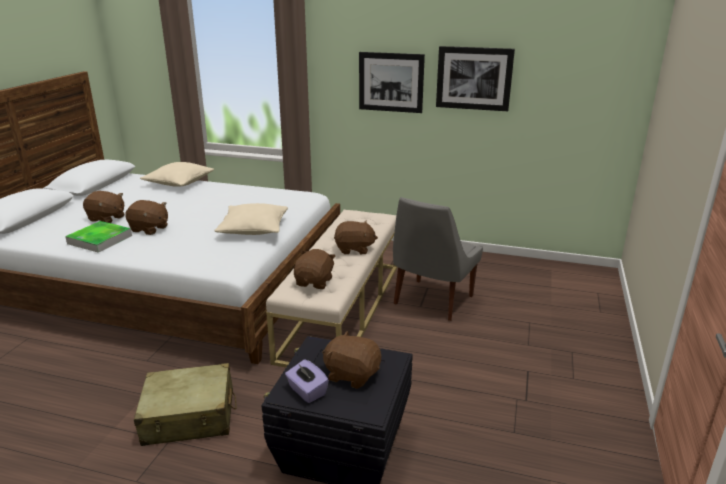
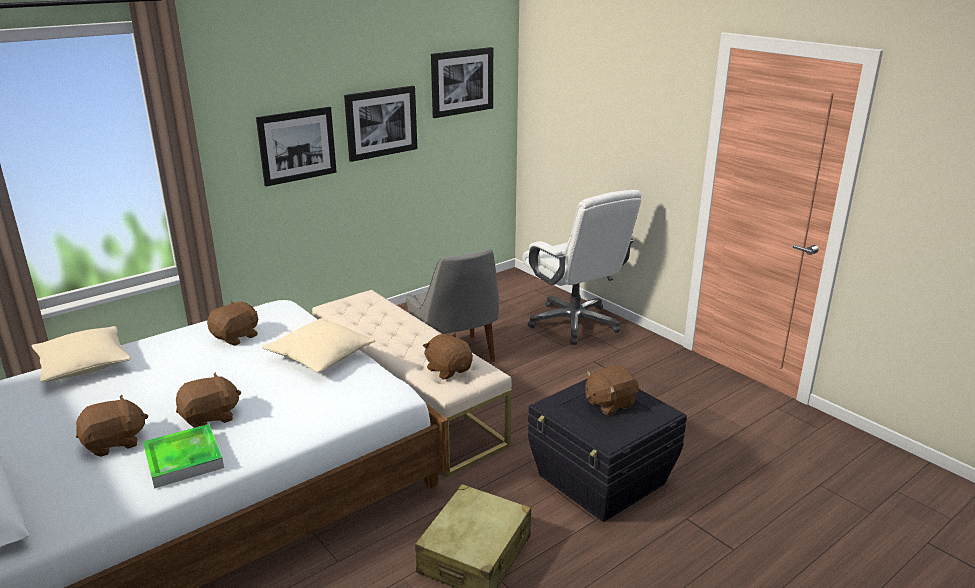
camera: 55 degrees left, 0 degrees up
purple tissue box [285,360,329,403] -> none
brown plush toy [334,221,378,254] -> brown plush toy moved to [207,301,258,346]
none -> picture [431,47,493,118]
none -> white office chair [522,190,642,345]

